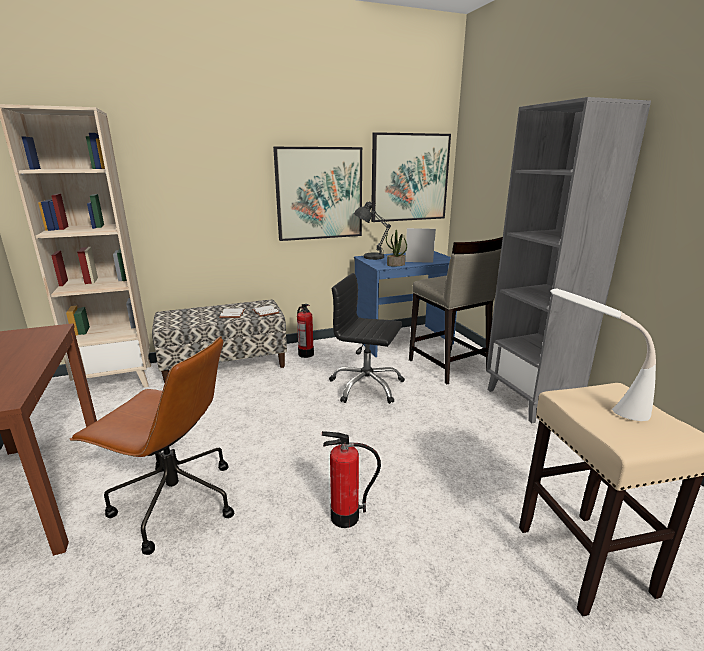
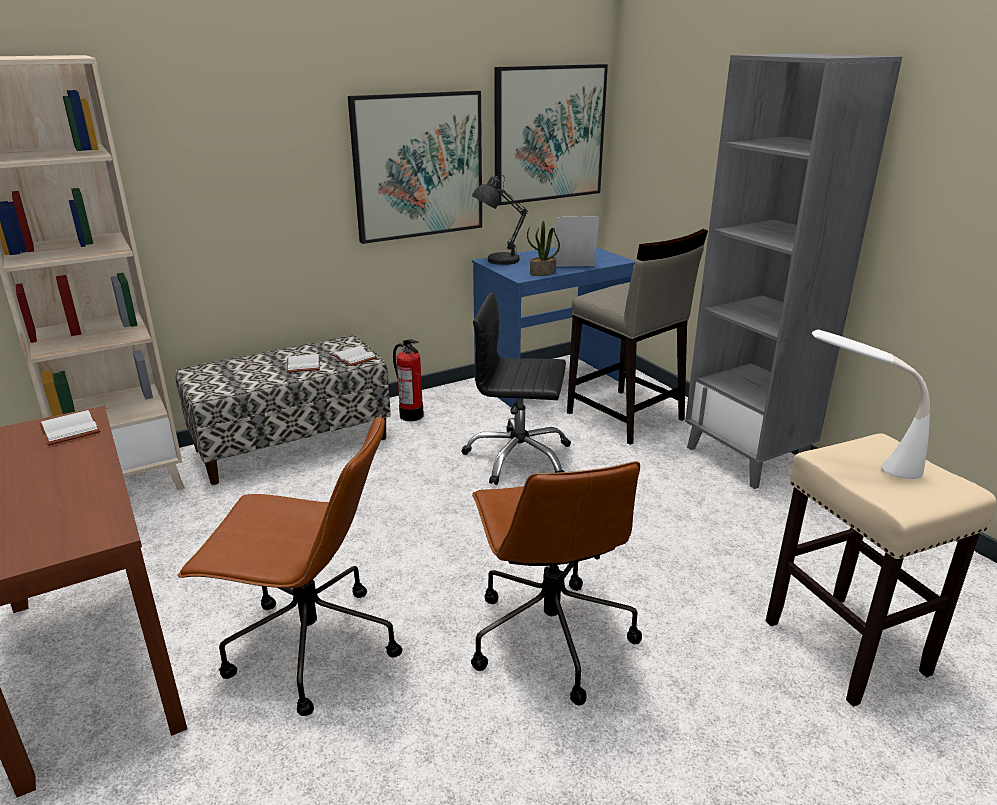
camera: 10 degrees left, 5 degrees up
fire extinguisher [322,431,381,528] -> brown office chair [471,461,642,705]
none -> white book [40,410,100,445]

